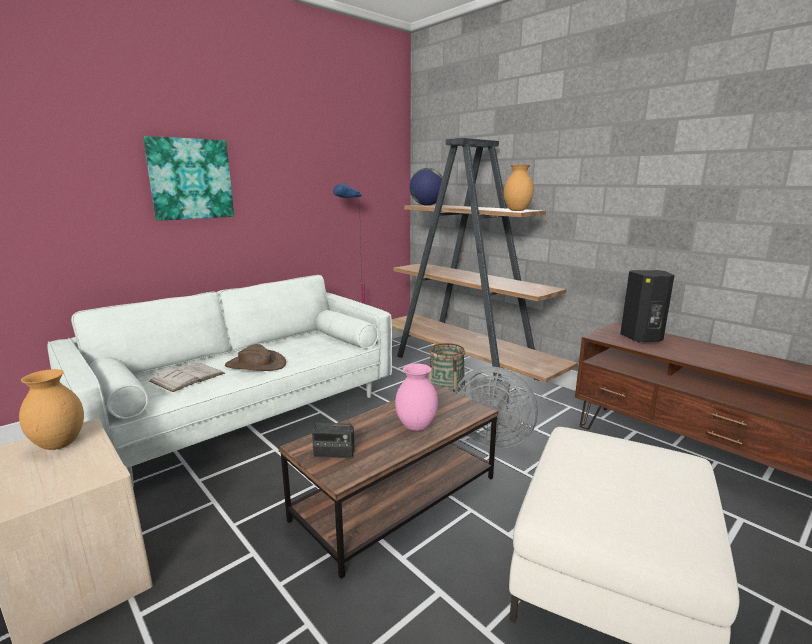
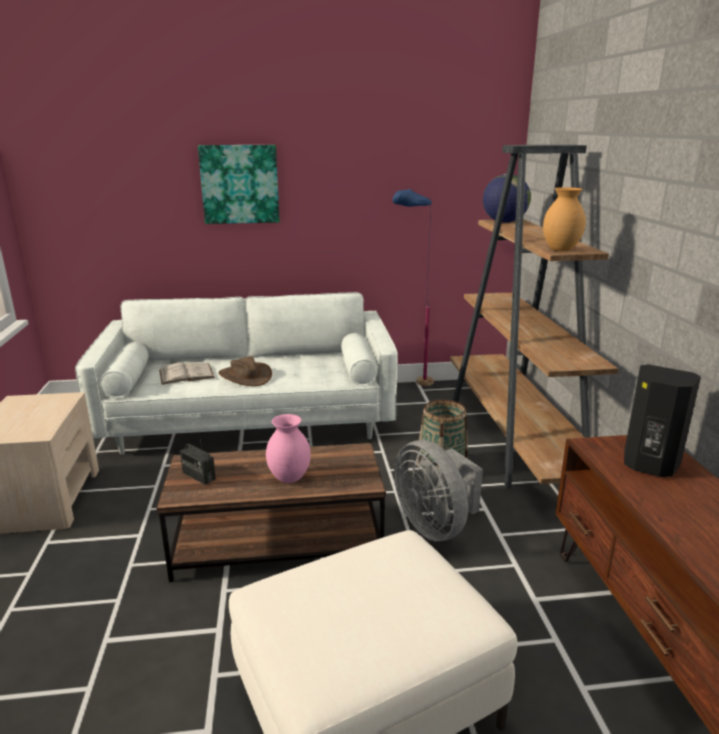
camera: 35 degrees right, 5 degrees up
brown vase [19,369,84,450] -> none

